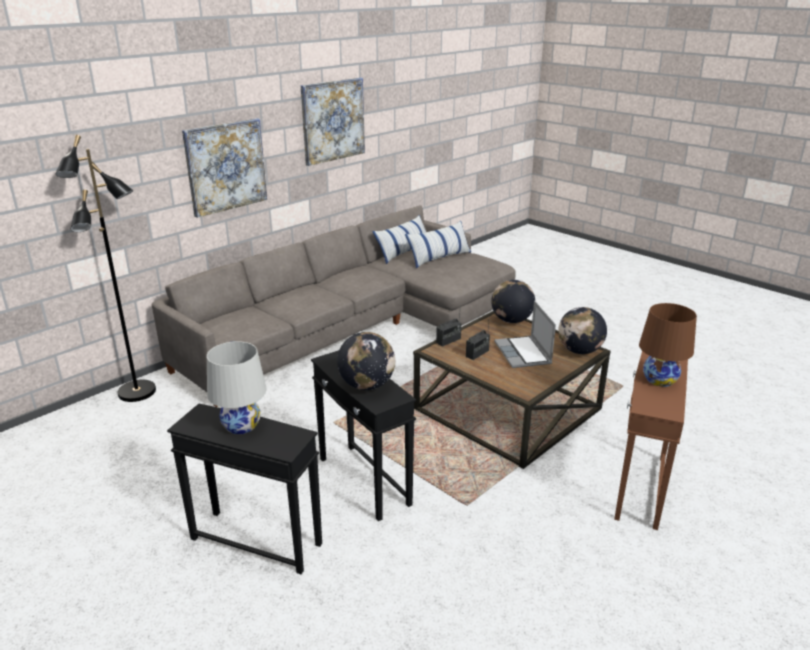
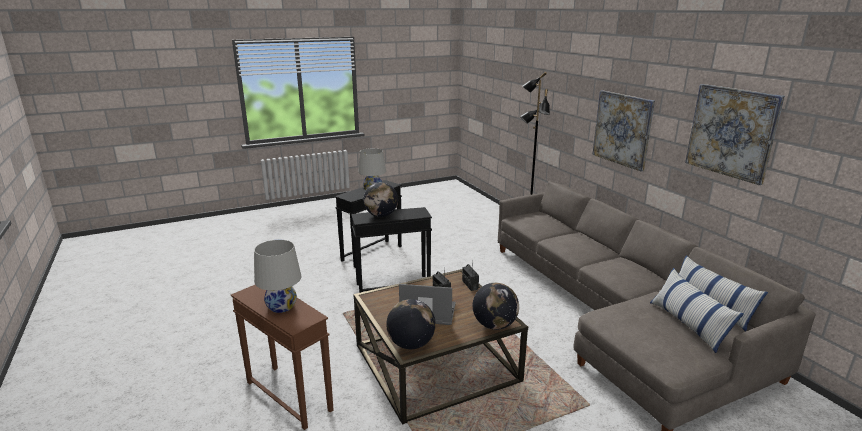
camera: 110 degrees right, 5 degrees down
brown table lamp [639,303,697,387] -> white table lamp [254,240,301,313]

